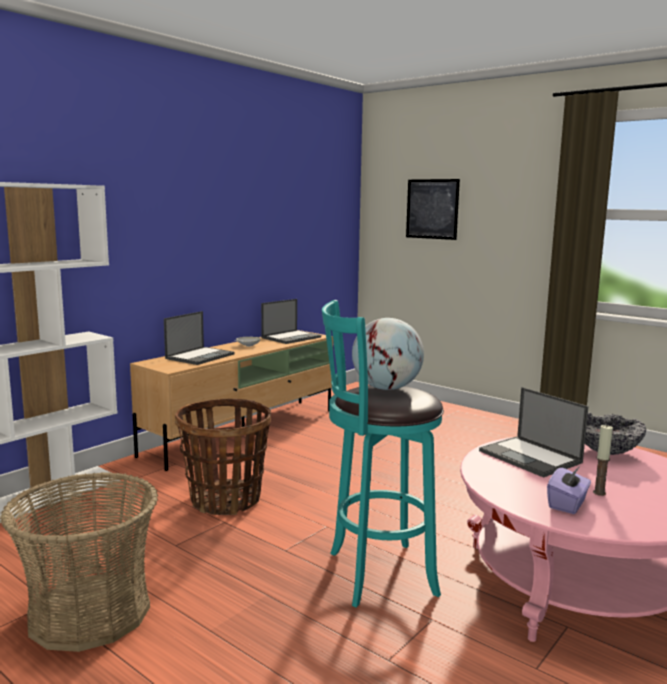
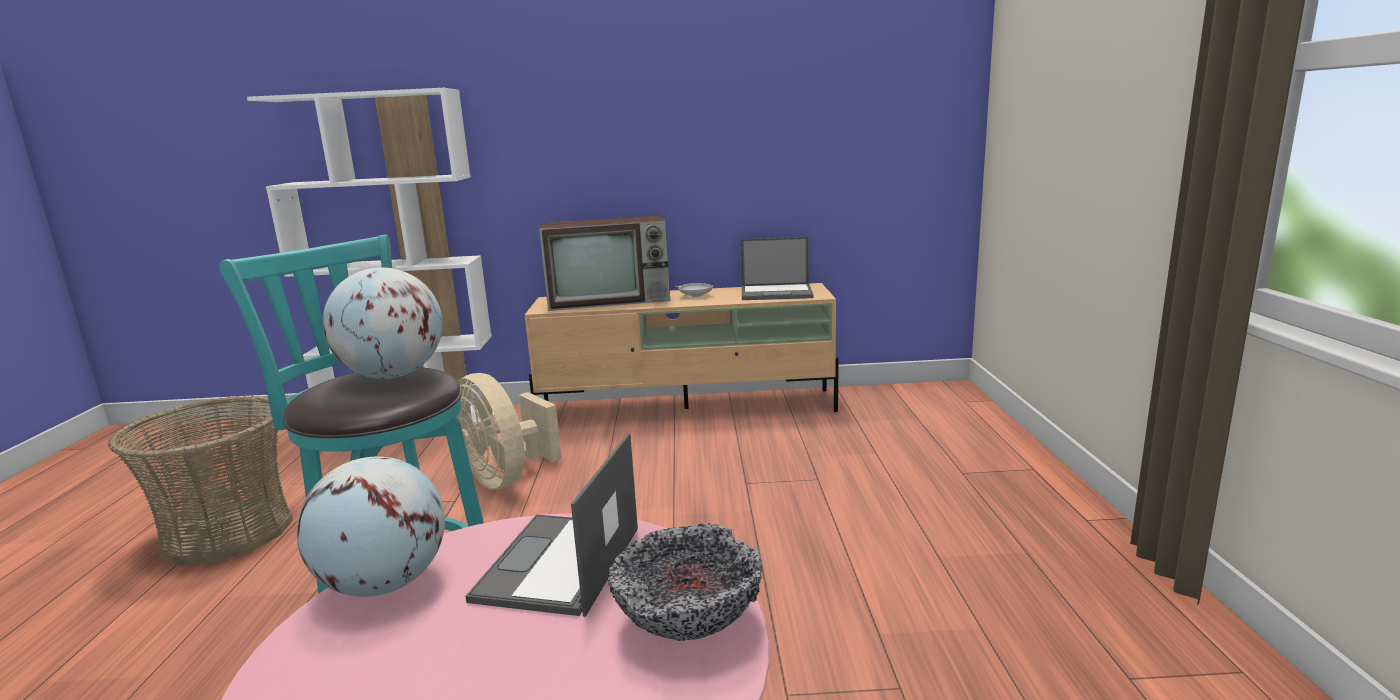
camera: 50 degrees right, 5 degrees up
laptop [164,311,235,365] -> television [539,215,670,311]
basket [175,399,271,515] -> beige fan [456,373,562,490]
picture [406,179,460,240] -> none
purple tissue box [547,466,591,514] -> none
candle [593,425,613,496] -> none
none -> globe [296,456,445,597]

